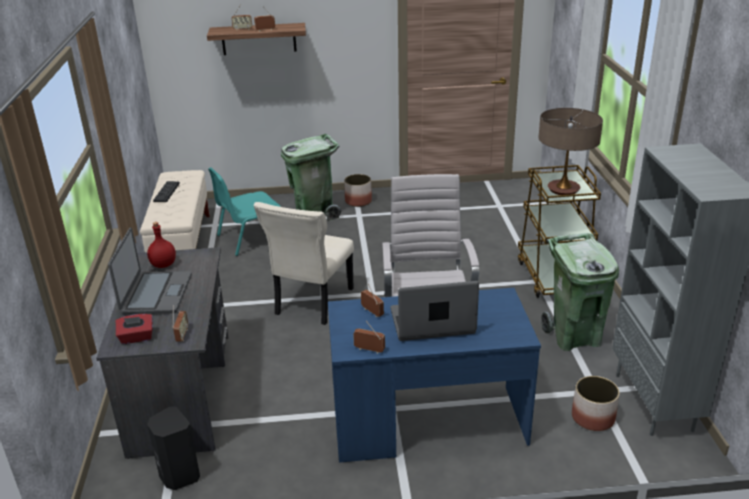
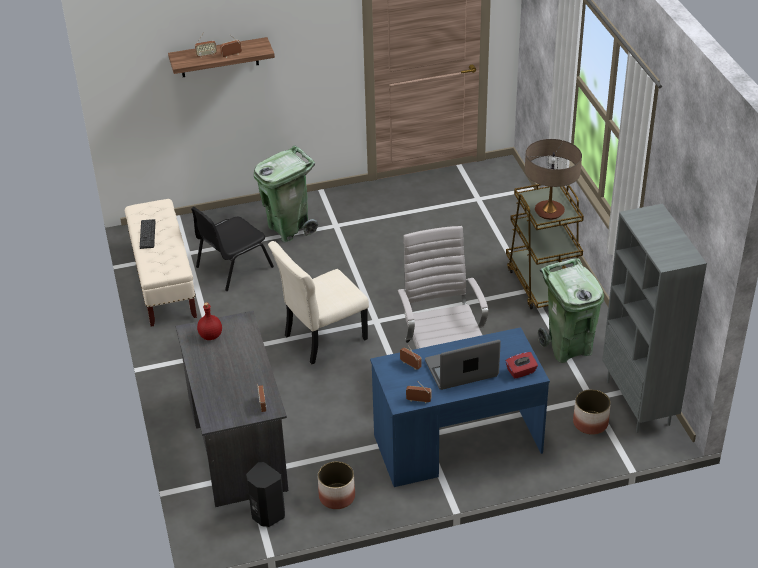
camera: 10 degrees left, 10 degrees up
laptop [108,227,192,314] -> none
red tissue box [116,314,152,344] -> red tissue box moved to [506,352,538,379]
turquoise chair [208,167,281,256] -> black chair [191,207,274,291]
beige chair [254,202,354,325] -> beige chair turned 45 degrees clockwise [268,241,369,364]
planter [344,174,372,207] -> planter moved to [318,461,355,509]

